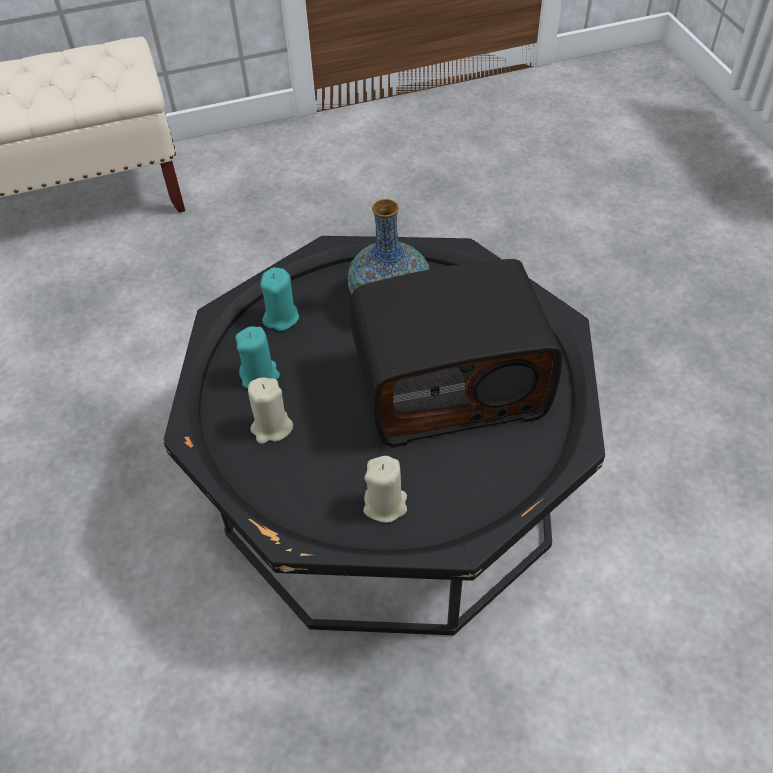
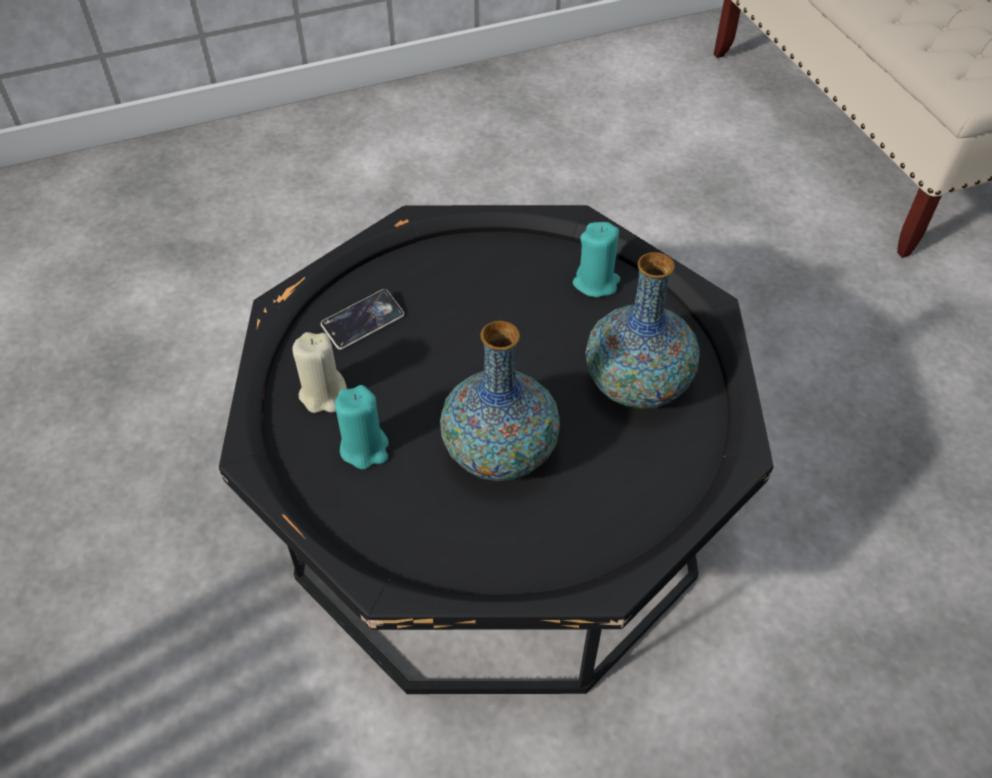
camera: 85 degrees right, 0 degrees up
turquoise candle [235,326,280,388] -> turquoise candle moved to [335,385,389,469]
beige candle [248,377,293,444] -> none
radio [350,259,562,447] -> vase [440,321,560,481]
none -> phone [321,289,404,350]

